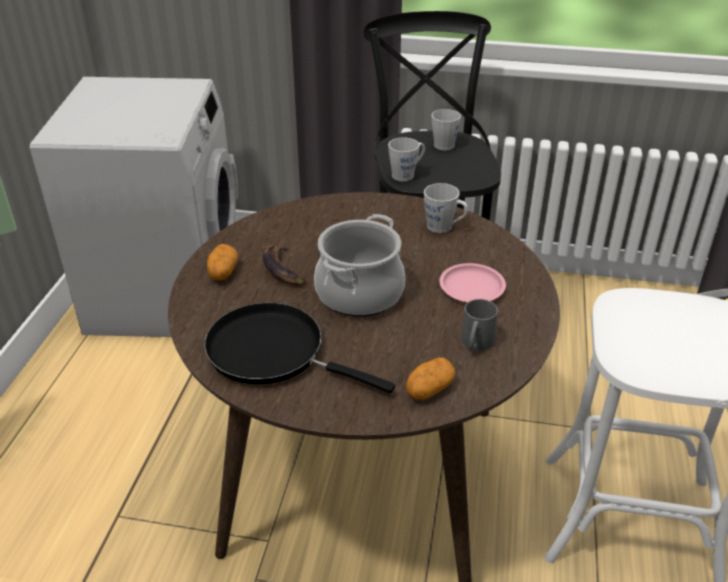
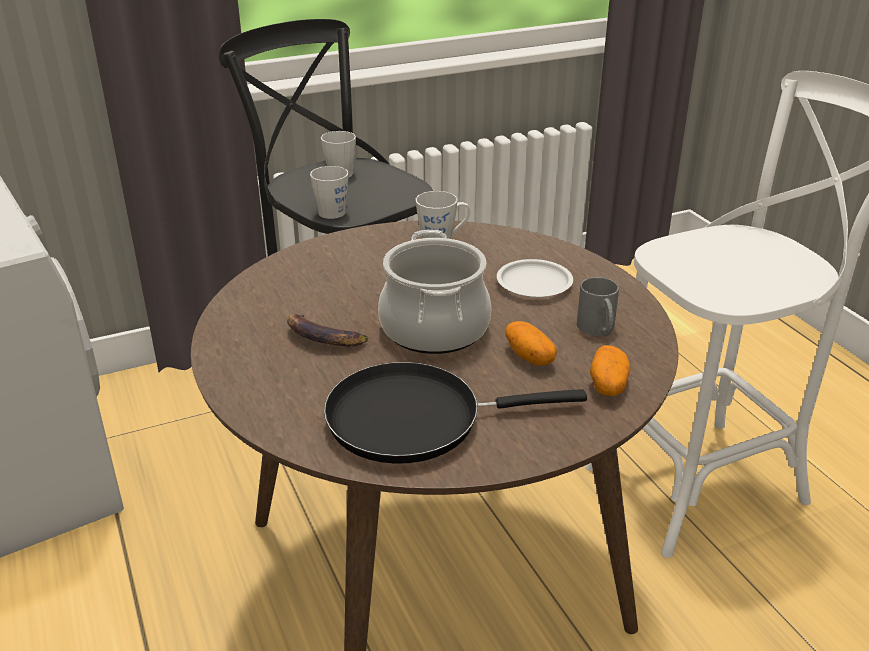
camera: 35 degrees left, 5 degrees down
potato [207,244,238,280] -> potato moved to [506,321,557,366]
pink plate [440,263,506,302] -> white plate [497,259,573,298]

